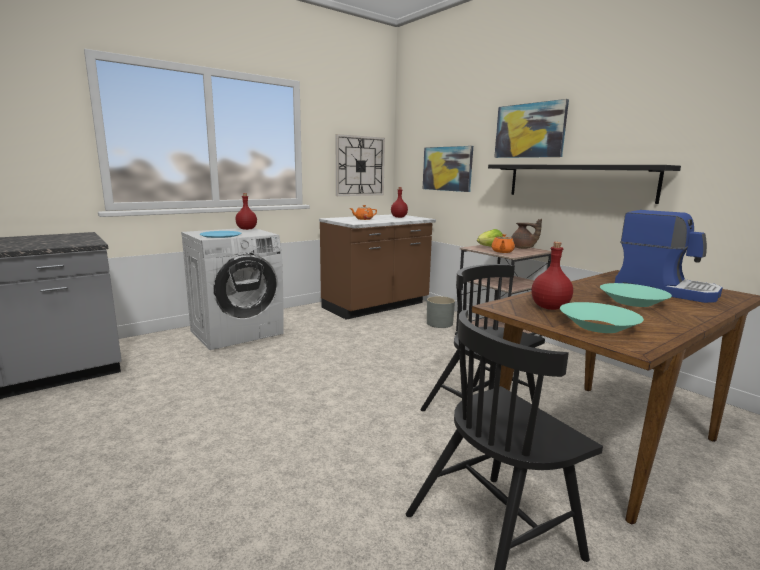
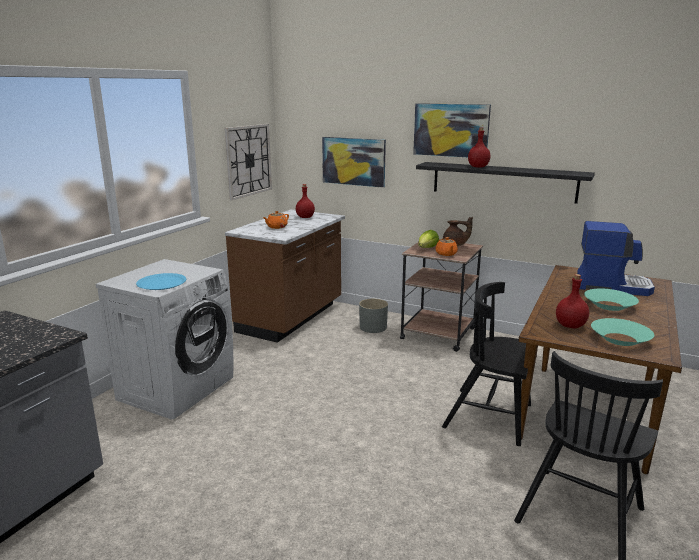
camera: 25 degrees left, 5 degrees up
red bottle [235,193,257,230] -> red bottle moved to [468,127,490,168]

